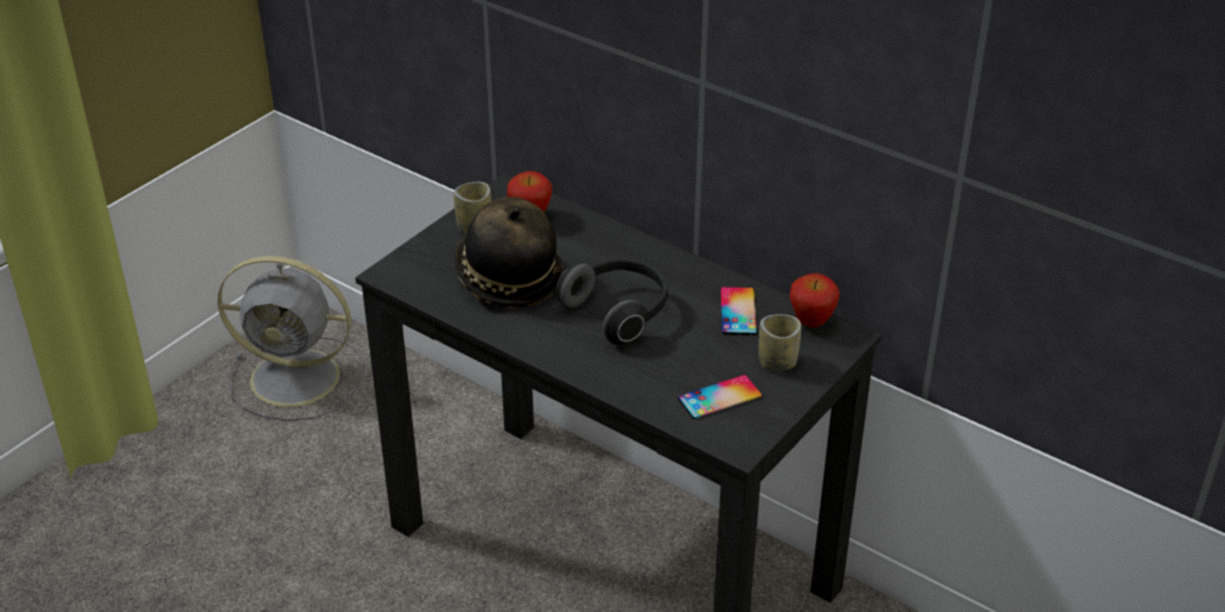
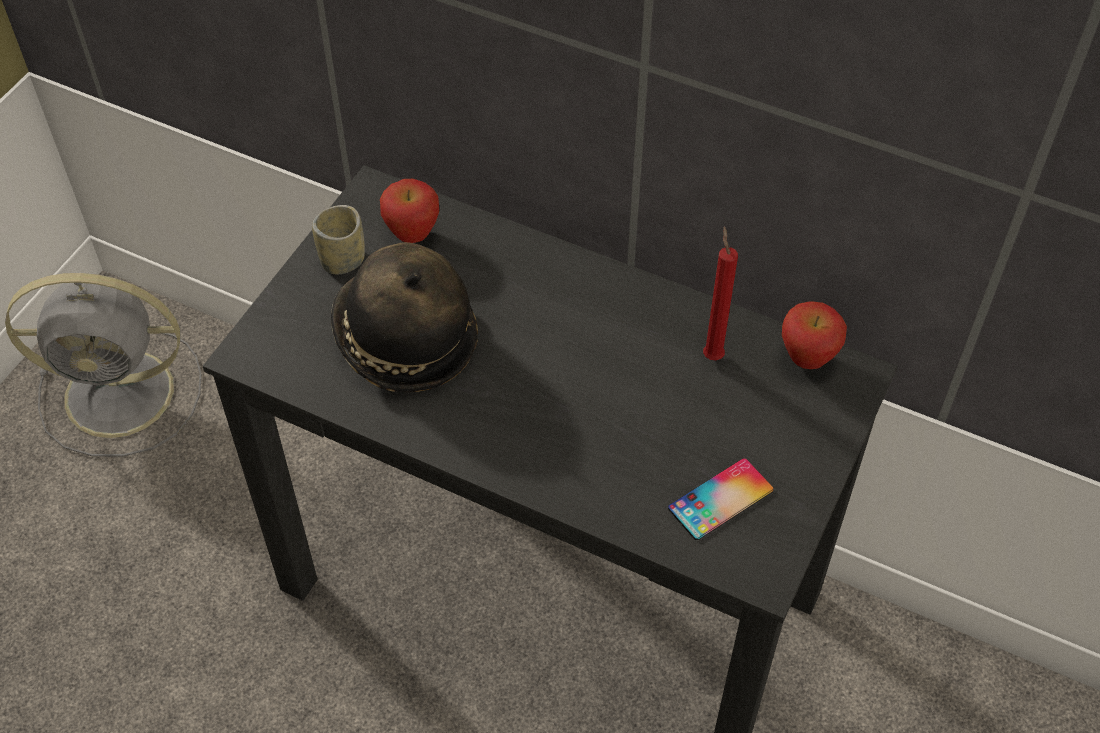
camera: 10 degrees left, 15 degrees up
headphones [557,258,668,345] -> none
phone [720,287,758,335] -> red candle [703,227,738,360]
cup [758,314,802,371] -> none

